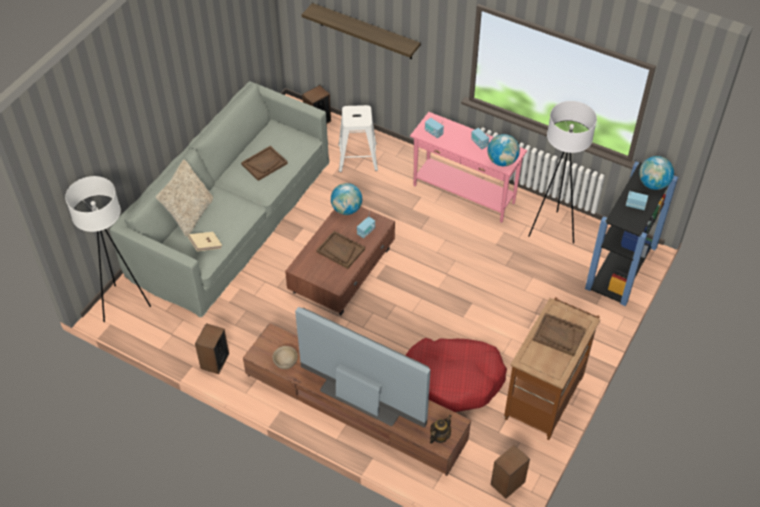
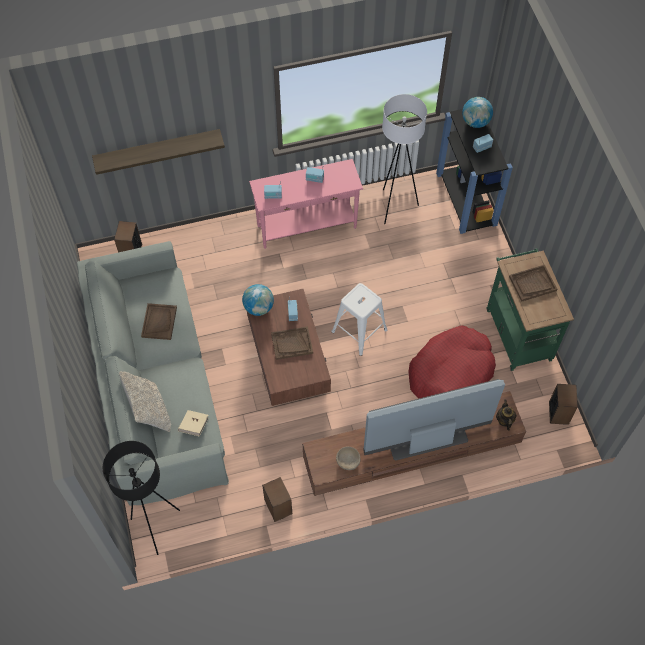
camera: 45 degrees left, 10 degrees up
white floor lamp [65,176,151,322] -> black floor lamp [103,441,180,555]
white stool [338,105,378,172] -> white stool moved to [331,283,388,356]
globe [488,134,520,166] -> none
brown cart [504,297,600,440] -> green cart [487,248,574,371]

